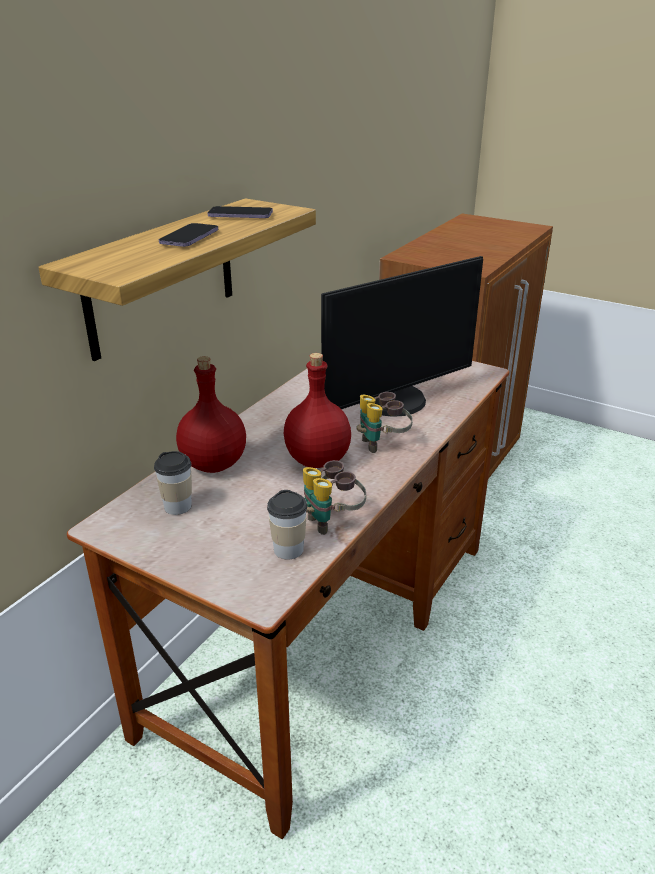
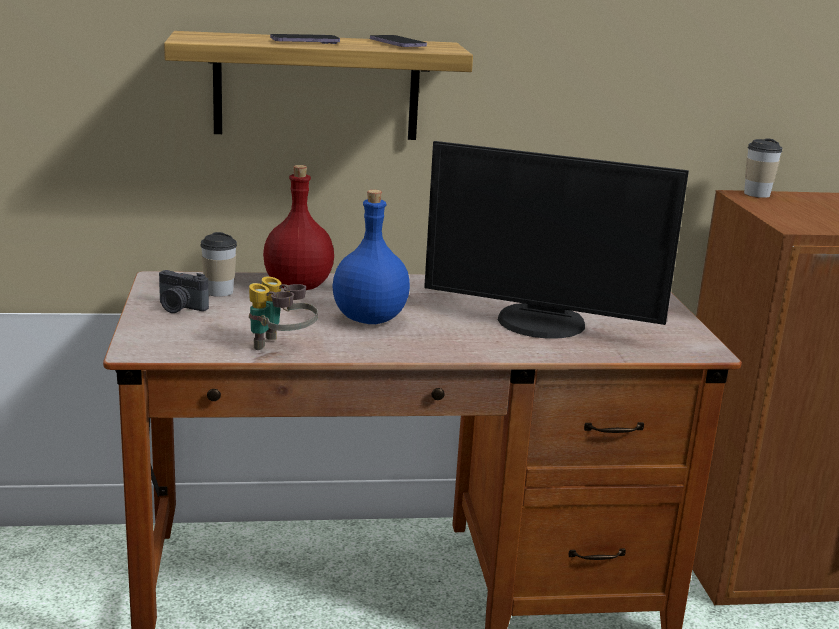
camera: 50 degrees right, 10 degrees down
cup [267,490,307,559] -> cup moved to [744,138,782,198]
red bottle [284,353,351,468] -> blue bottle [333,190,410,324]
binoculars [357,392,413,453] -> none
none -> camera [159,270,209,313]

